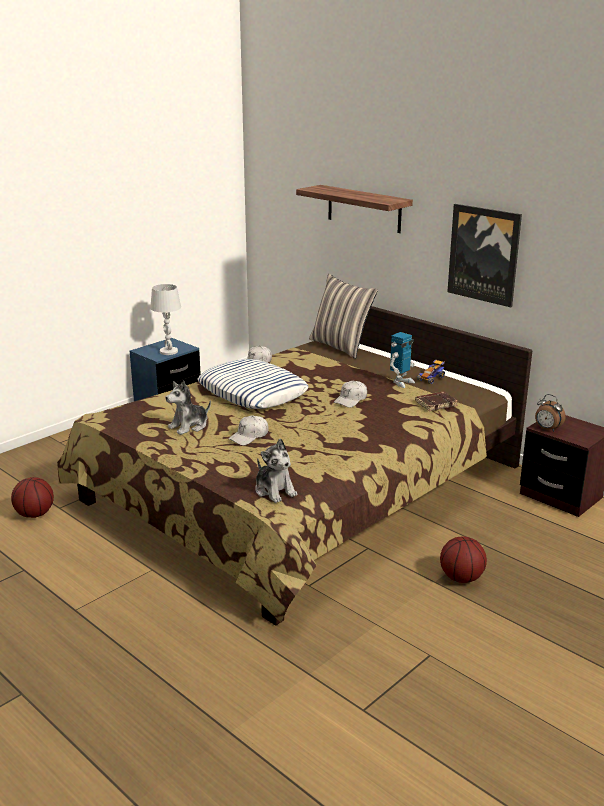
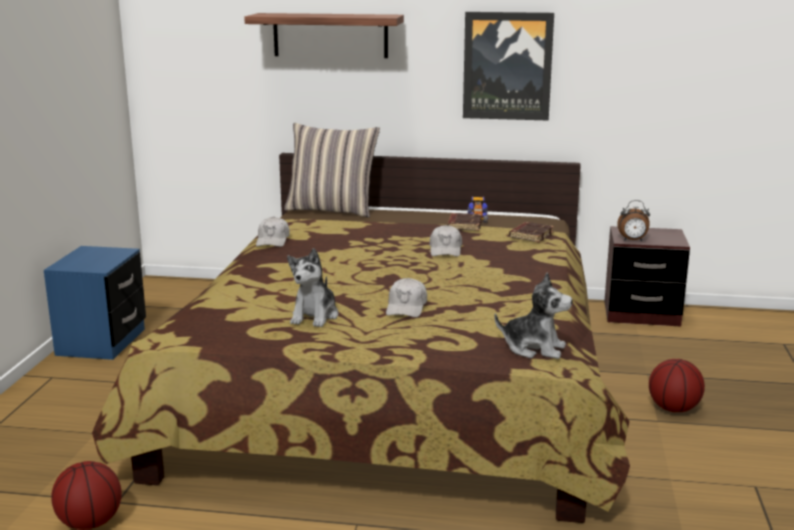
camera: 35 degrees left, 5 degrees down
white table lamp [150,284,181,355] -> none
pillow [198,359,308,409] -> none
toy robot [390,332,415,388] -> brown book [448,213,481,231]

